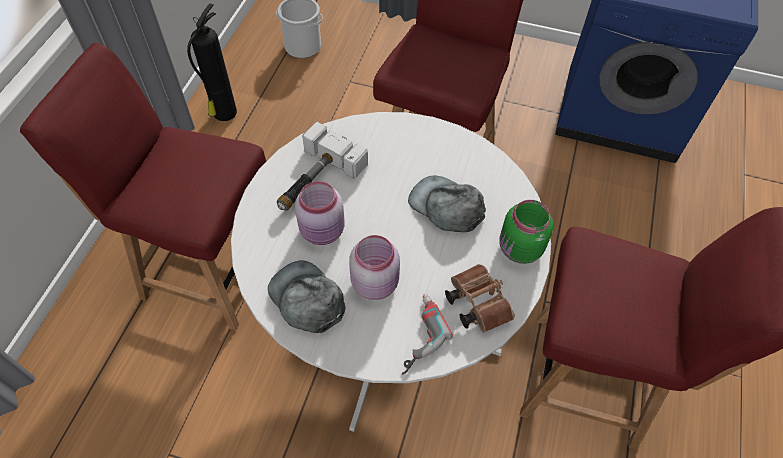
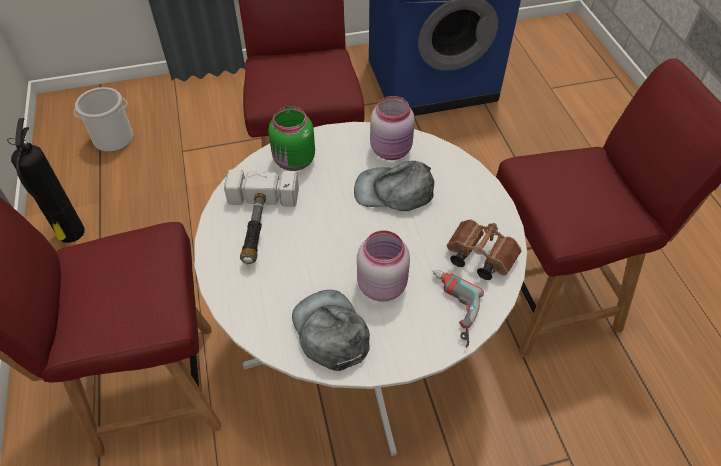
camera: 30 degrees left, 5 degrees down
grey cap [268,260,346,333] -> grey cap turned 45 degrees clockwise [292,290,370,371]
pink jar [295,181,344,245] -> pink jar moved to [370,96,415,160]
green jar [499,200,554,264] -> green jar moved to [268,106,315,171]

